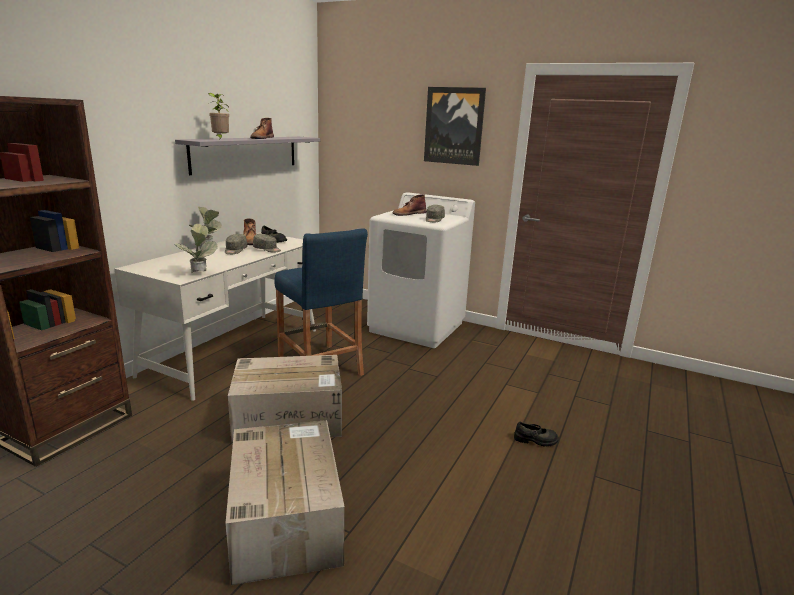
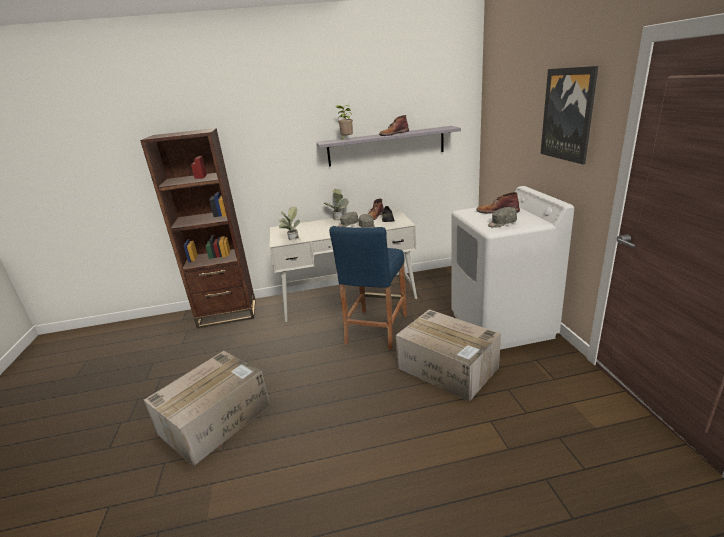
camera: 55 degrees right, 5 degrees up
cardboard box [228,355,342,444] -> cardboard box moved to [396,309,501,402]
black shoe [514,422,559,447] -> none

